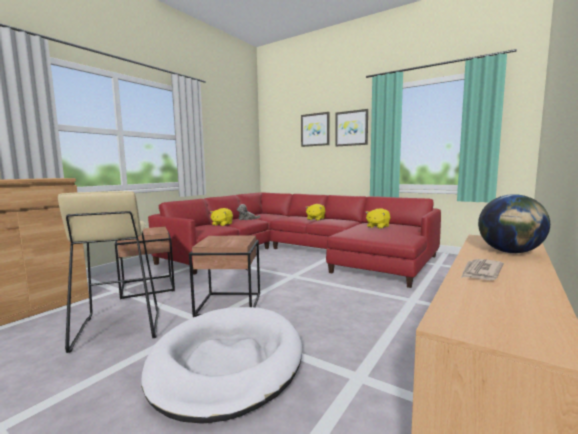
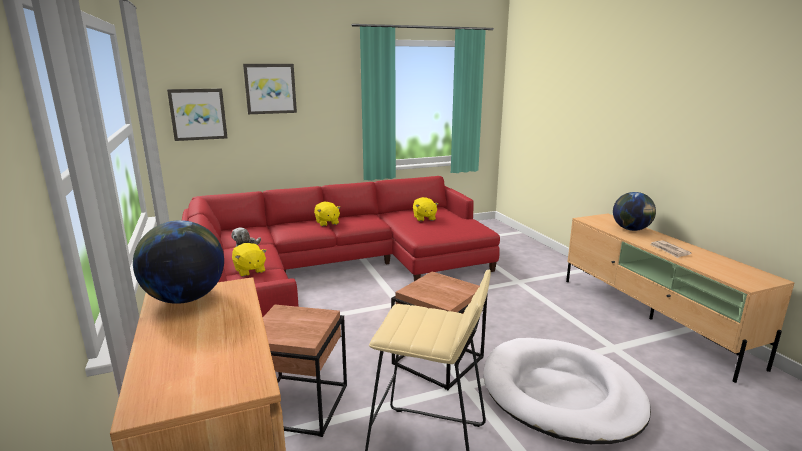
camera: 55 degrees left, 10 degrees up
picture [335,109,368,147] -> picture moved to [167,88,228,141]
none -> globe [133,220,224,304]

